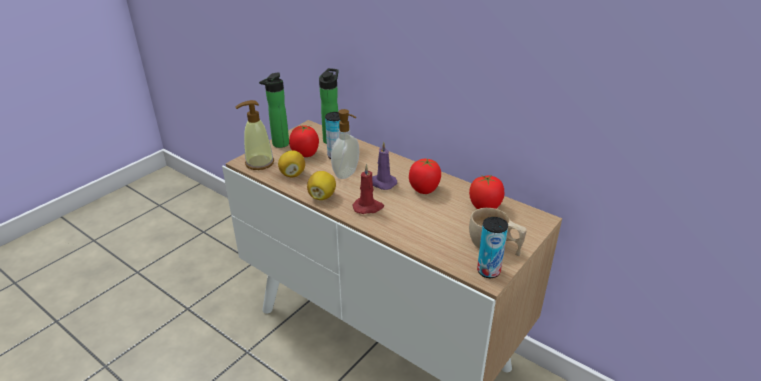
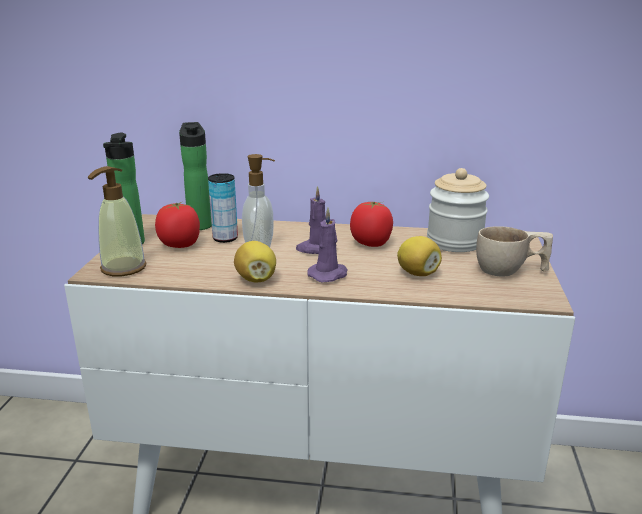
camera: 30 degrees left, 10 degrees down
lemon [278,150,305,178] -> lemon moved to [397,236,442,276]
red candle [353,164,384,214] -> purple candle [307,207,348,282]
tomato [469,175,505,209] -> jar [427,168,489,252]
can [477,217,508,278] -> none

